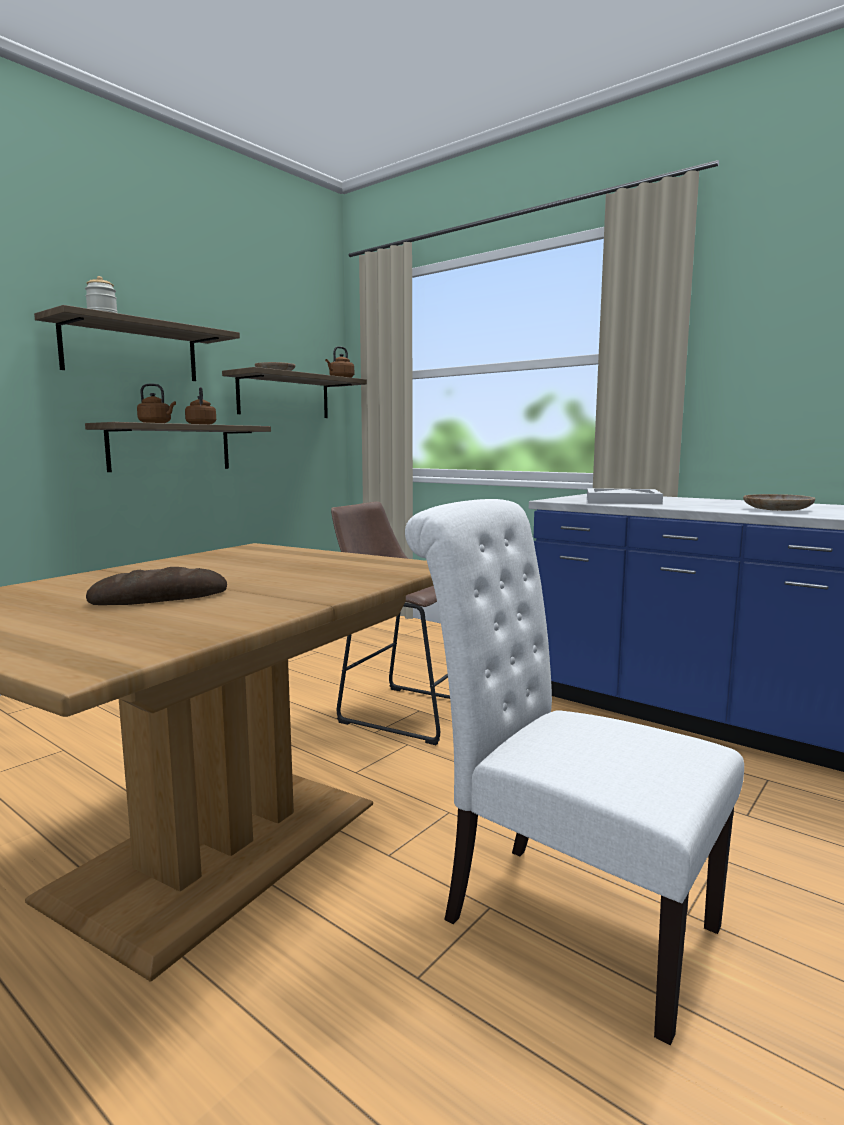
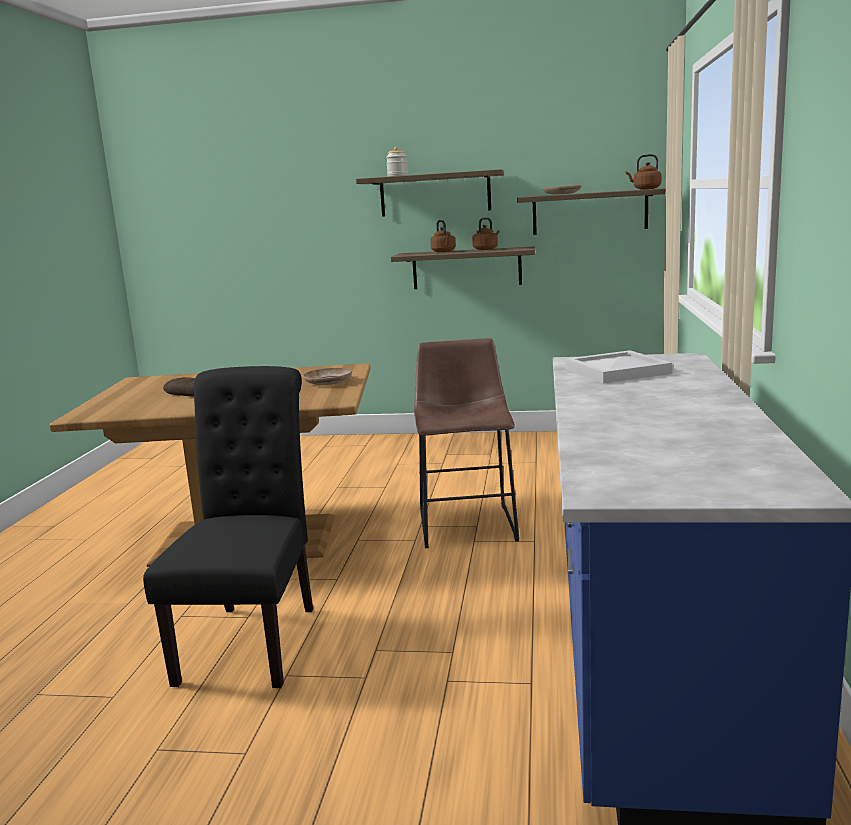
camera: 60 degrees right, 5 degrees up
white chair [405,499,744,1046] -> black chair [143,366,313,688]
beige plate [743,494,815,511] -> beige plate moved to [303,368,352,385]

